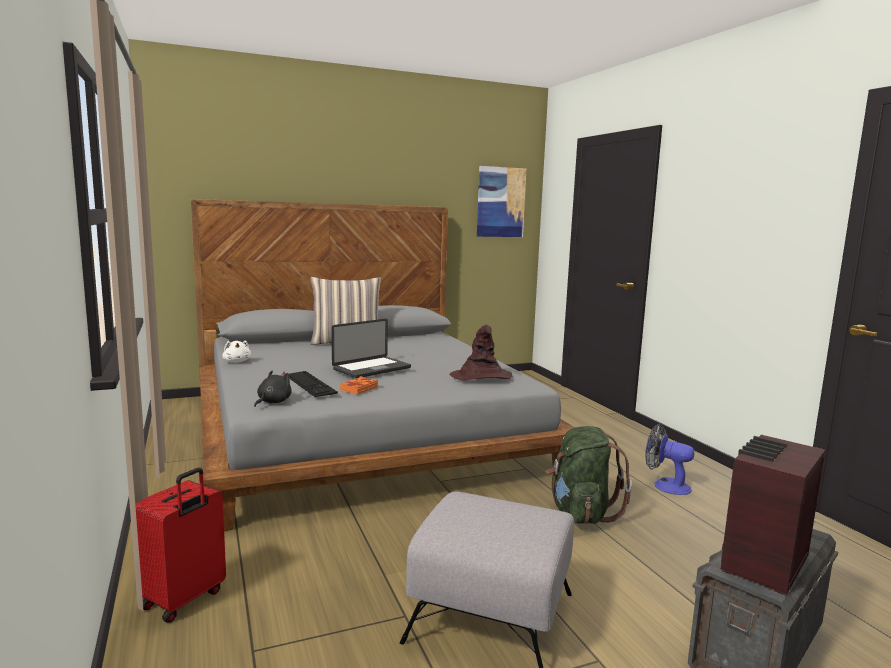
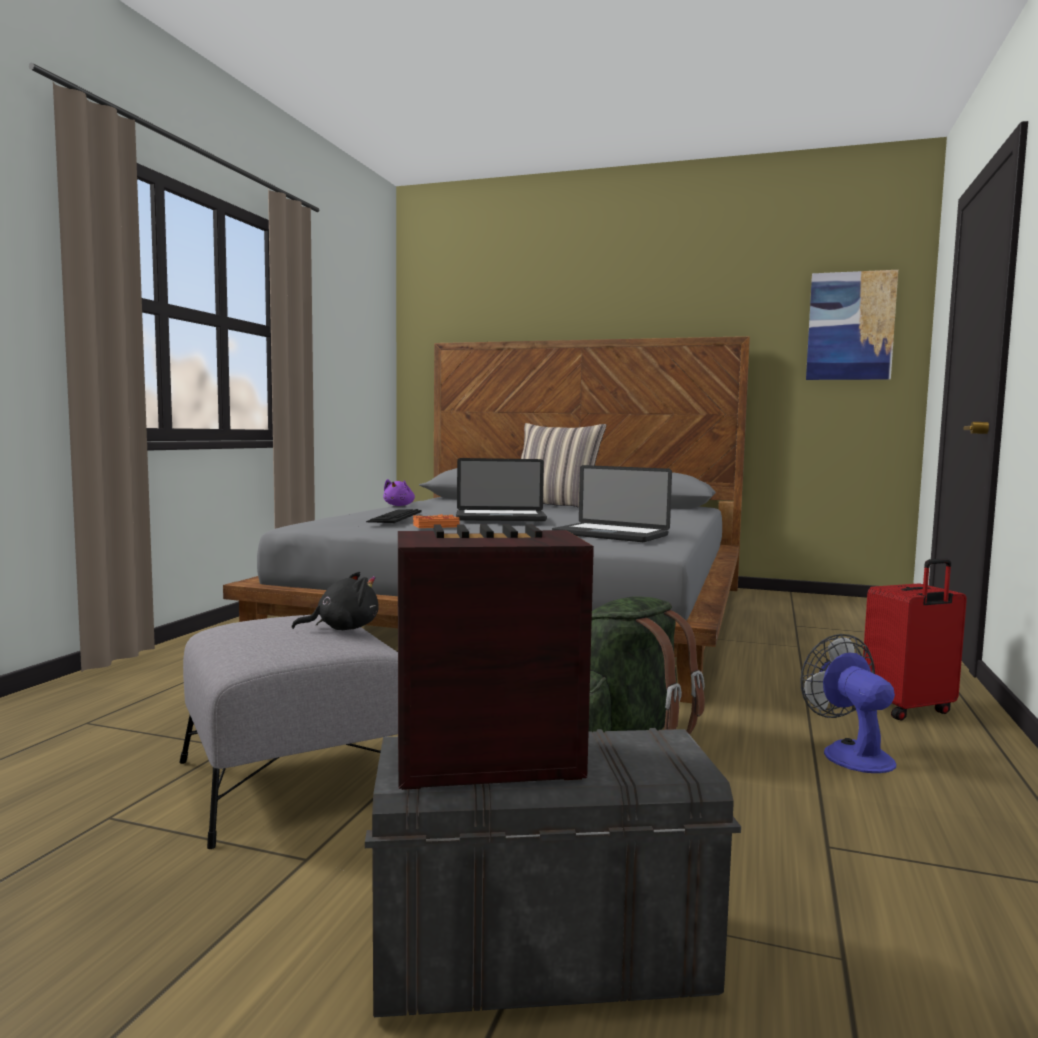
camera: 40 degrees right, 5 degrees down
red suitcase [135,468,226,623] -> red suitcase moved to [863,558,967,720]
white plush toy [222,340,251,363] -> purple plush toy [383,479,415,506]
black plush toy [254,370,292,407] -> black plush toy moved to [292,572,379,630]
brown hat [449,325,512,381] -> laptop [552,465,672,542]

